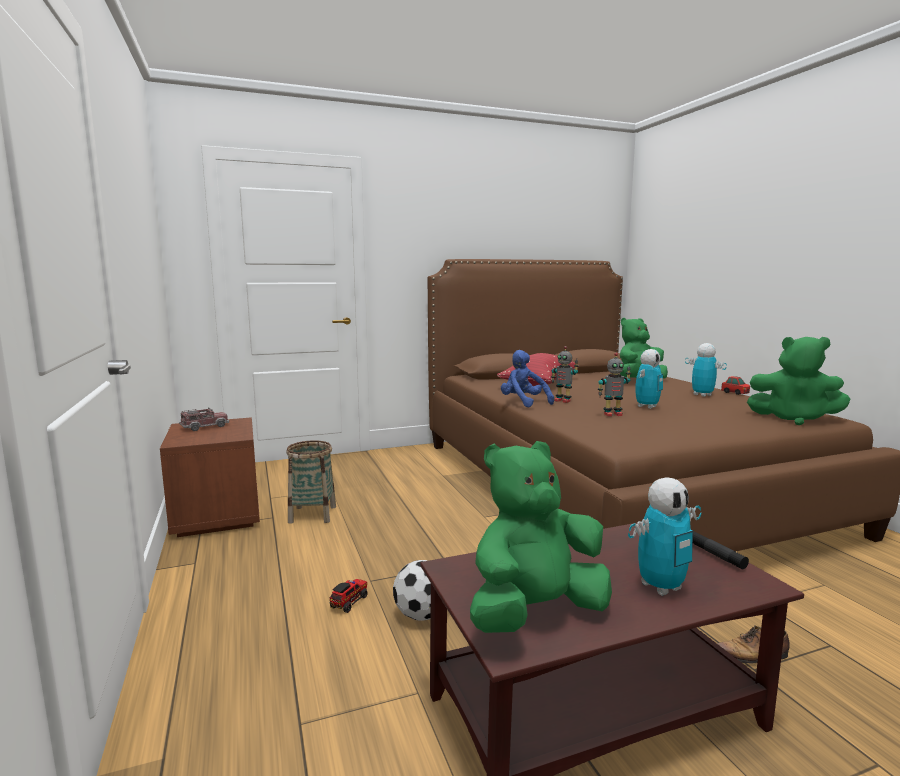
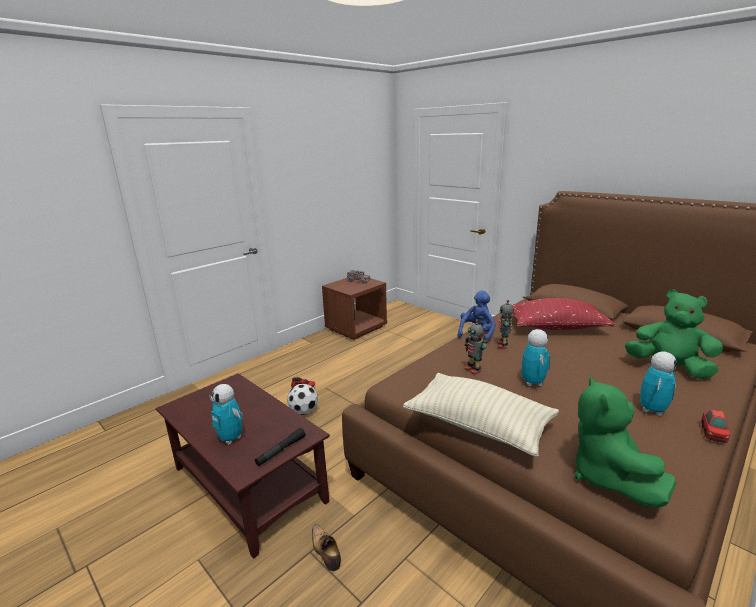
camera: 65 degrees right, 10 degrees up
basket [286,440,336,524] -> none
green plush toy [470,441,612,633] -> none
toy robot [636,349,663,409] -> toy robot turned 105 degrees counterclockwise [522,329,550,386]
none -> beige pillow [403,373,559,457]

